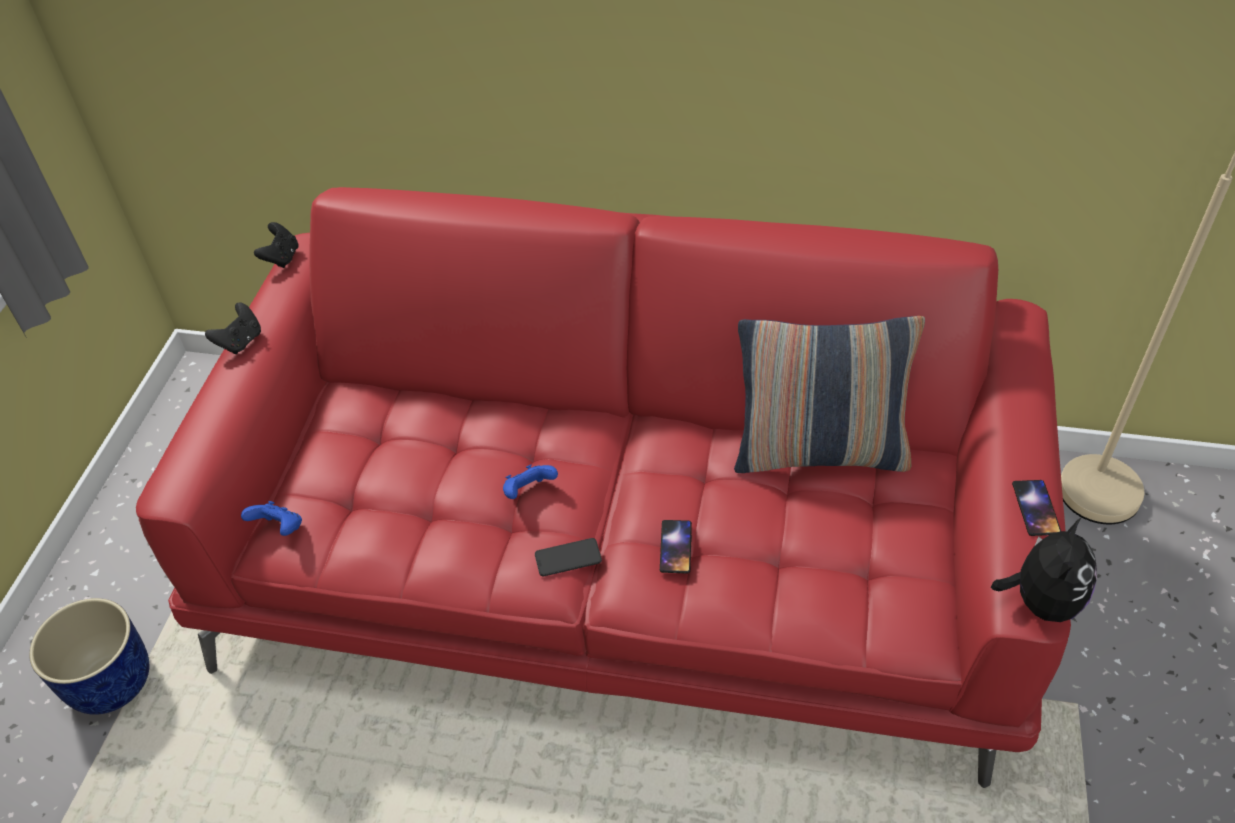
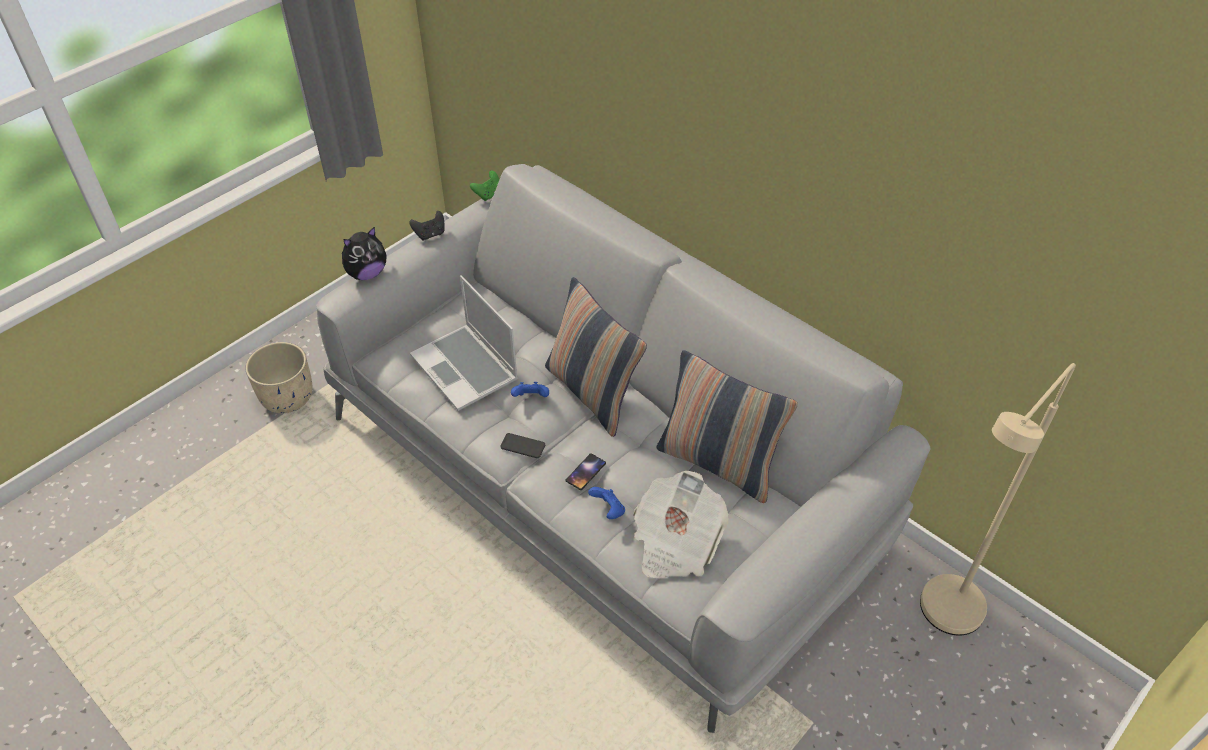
camera: 30 degrees right, 0 degrees up
blue planter [29,598,149,715] -> beige planter [245,342,312,413]
red sofa [136,187,1071,788] -> grey sofa [316,164,931,733]
blue game controller [241,501,302,536] -> blue game controller moved to [588,487,625,519]
black game controller [254,222,299,268] -> green game controller [470,170,500,201]
plush toy [991,517,1097,622] -> plush toy moved to [342,226,387,280]
phone [1012,480,1061,536] -> none
none -> laptop [410,275,518,411]
none -> pillow [545,277,647,437]
none -> newspaper [633,471,729,578]

